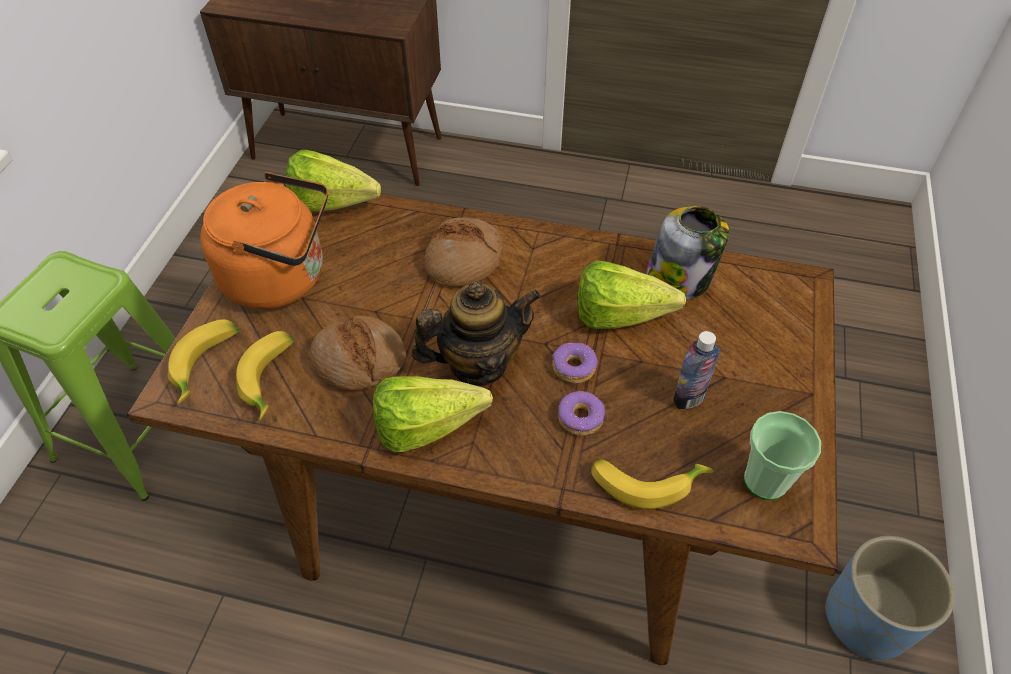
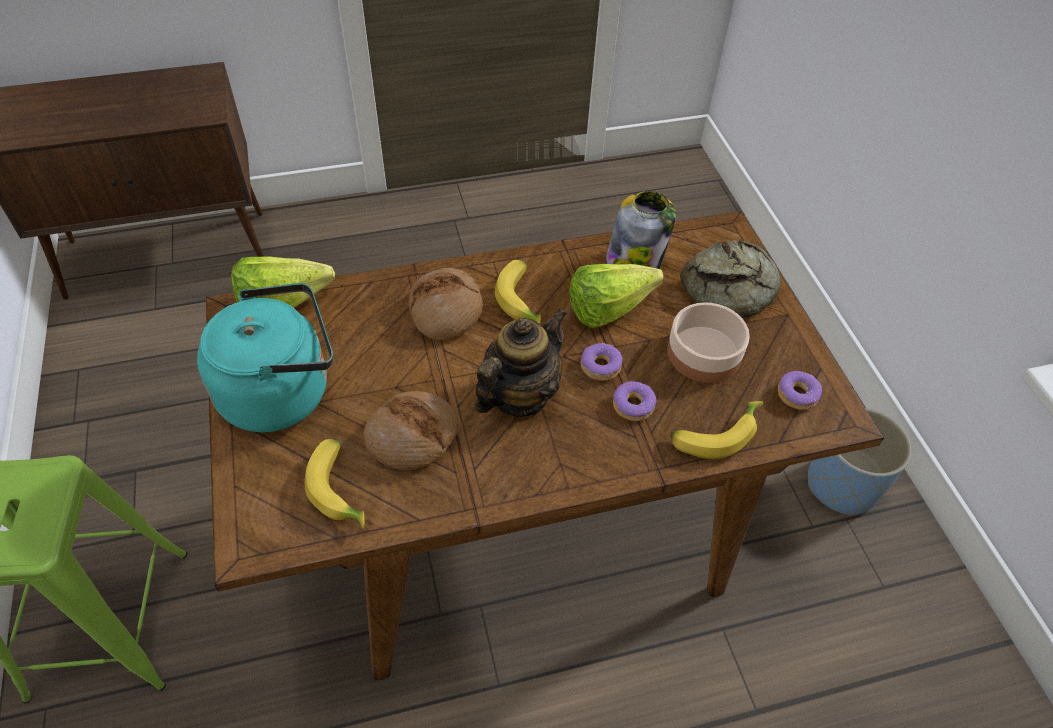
camera: 30 degrees left, 0 degrees up
banana [168,319,240,404] -> banana moved to [495,260,541,324]
orange kettle [200,172,328,309] -> turquoise kettle [197,283,333,432]
lettuce [373,376,493,452] -> none
bottle [672,331,720,409] -> bowl [667,302,750,383]
cup [744,411,821,500] -> donut [778,371,822,410]
none -> bread [680,240,781,318]

